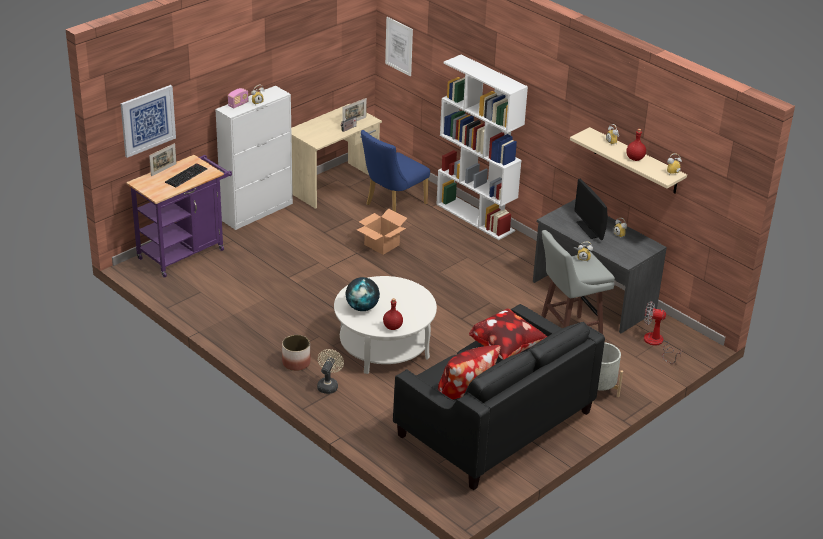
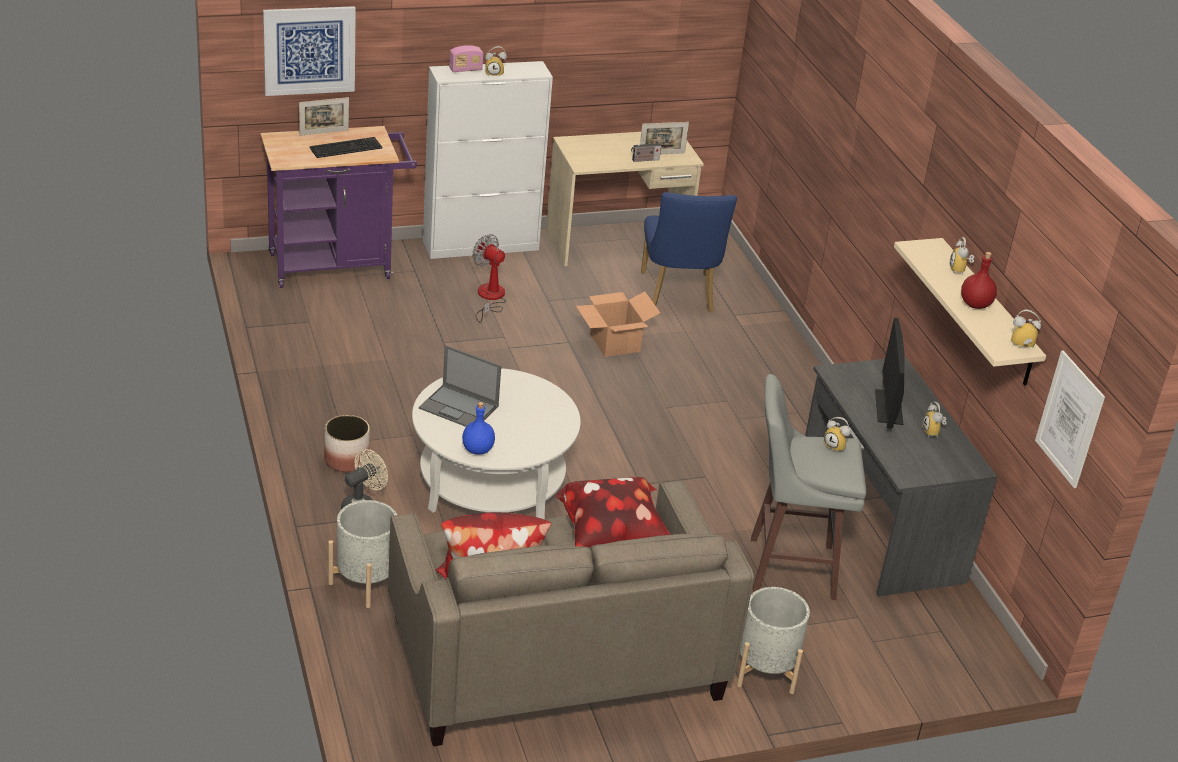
camera: 25 degrees right, 0 degrees up
globe [346,277,380,311] -> laptop [419,345,501,427]
blue chair [361,130,430,212] -> blue chair turned 75 degrees counterclockwise [641,192,737,312]
red bottle [383,298,403,330] -> blue bottle [462,402,495,454]
picture [385,17,413,76] -> picture moved to [1035,351,1105,488]
black sofa [393,304,605,490] -> beige sofa [388,480,754,746]
white bookcase [436,54,528,240] -> none
fan [644,301,682,364] -> fan moved to [472,234,506,322]
none -> grey planter [328,500,397,608]

